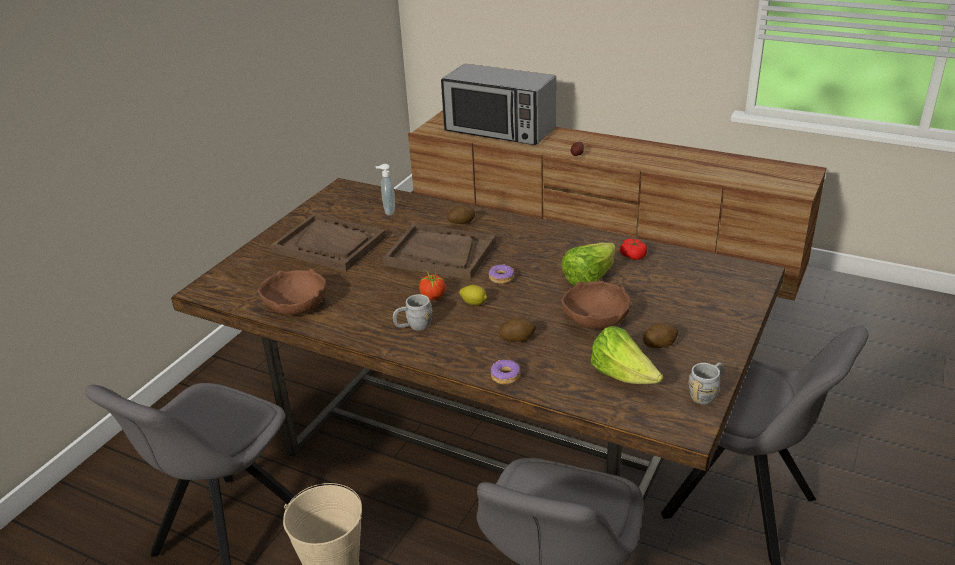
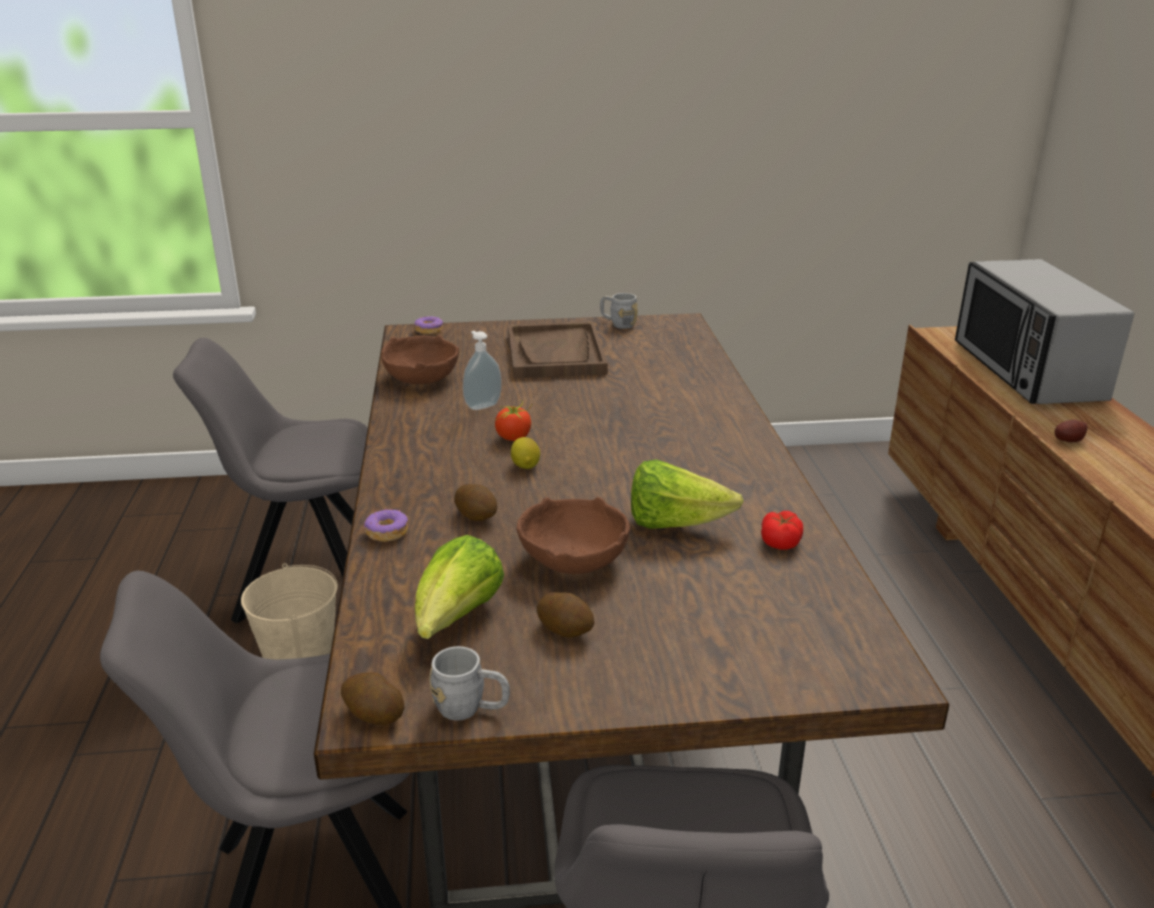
camera: 55 degrees right, 5 degrees down
soap dispenser [376,164,395,215] -> soap dispenser moved to [463,331,502,410]
brown tray [383,223,496,280] -> none
grey mug [393,294,432,330] -> grey mug moved to [600,293,638,329]
potato [447,205,475,224] -> potato moved to [341,672,405,725]
donut [489,264,514,284] -> donut moved to [414,316,443,334]

